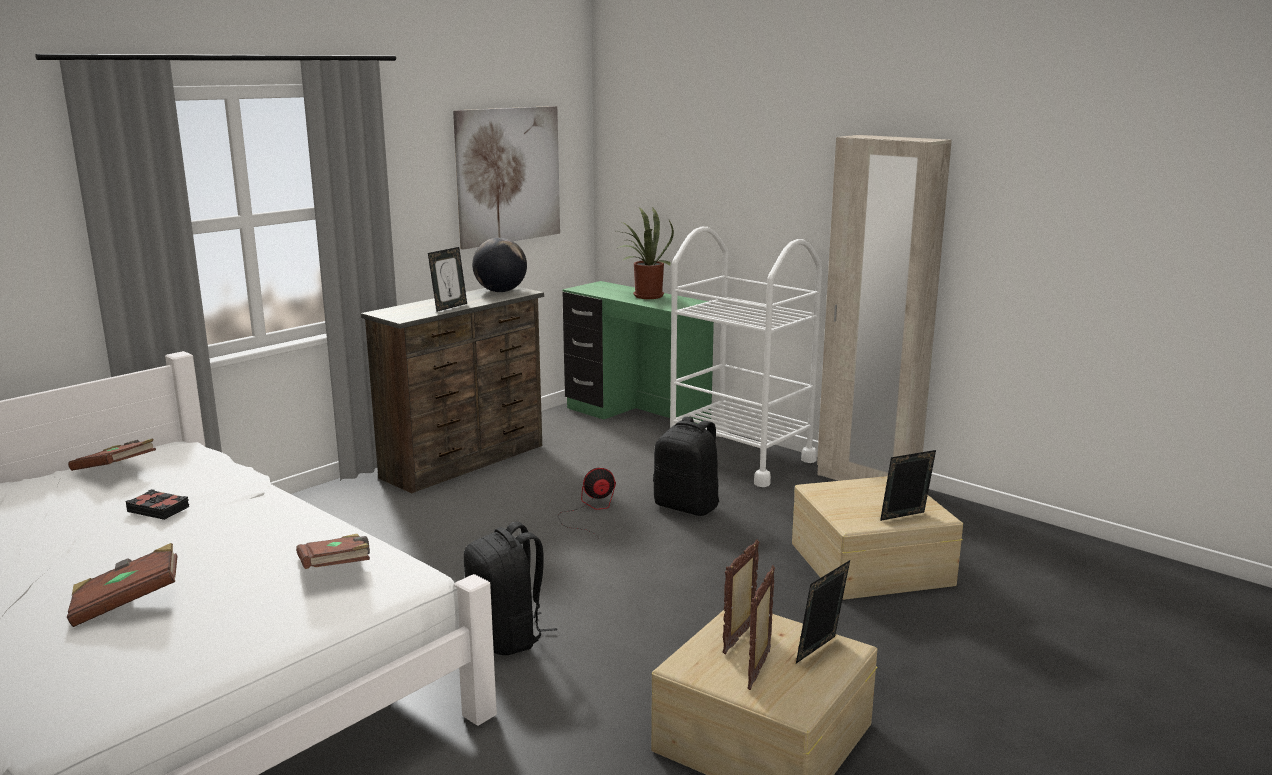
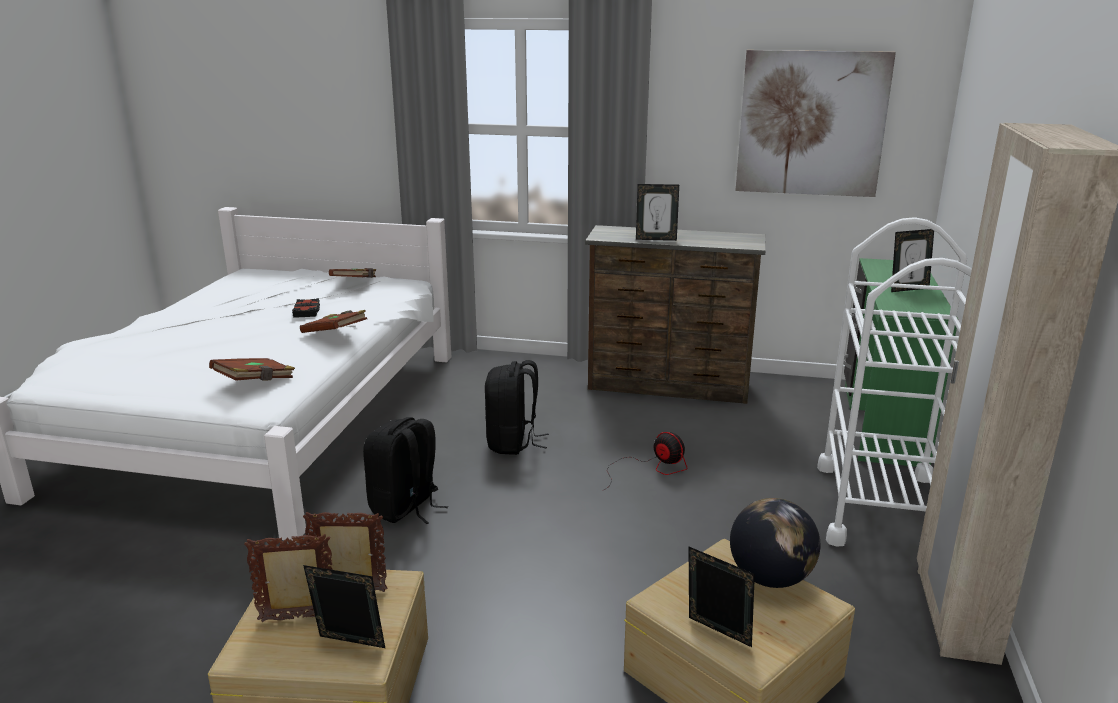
camera: 60 degrees right, 5 degrees up
brown book [67,543,178,627] -> brown book moved to [300,310,367,333]
globe [472,238,527,292] -> globe moved to [730,498,820,588]
potted plant [616,207,674,299] -> picture frame [891,229,934,292]
black backpack [653,417,719,516] -> black backpack moved to [485,360,549,455]

